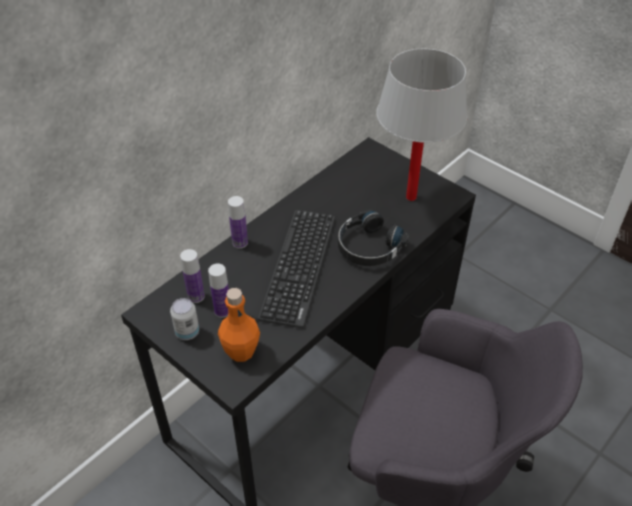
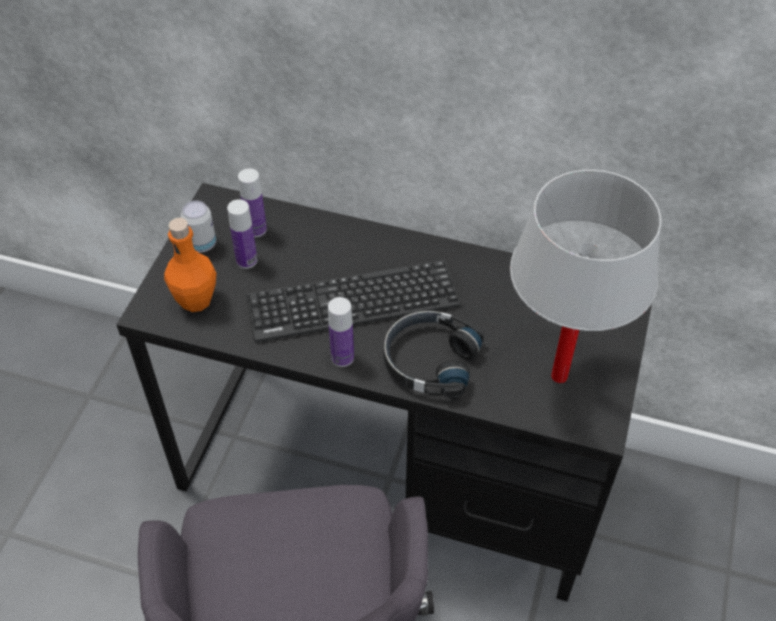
camera: 65 degrees right, 5 degrees up
bottle [228,196,248,249] -> bottle moved to [328,297,354,367]

